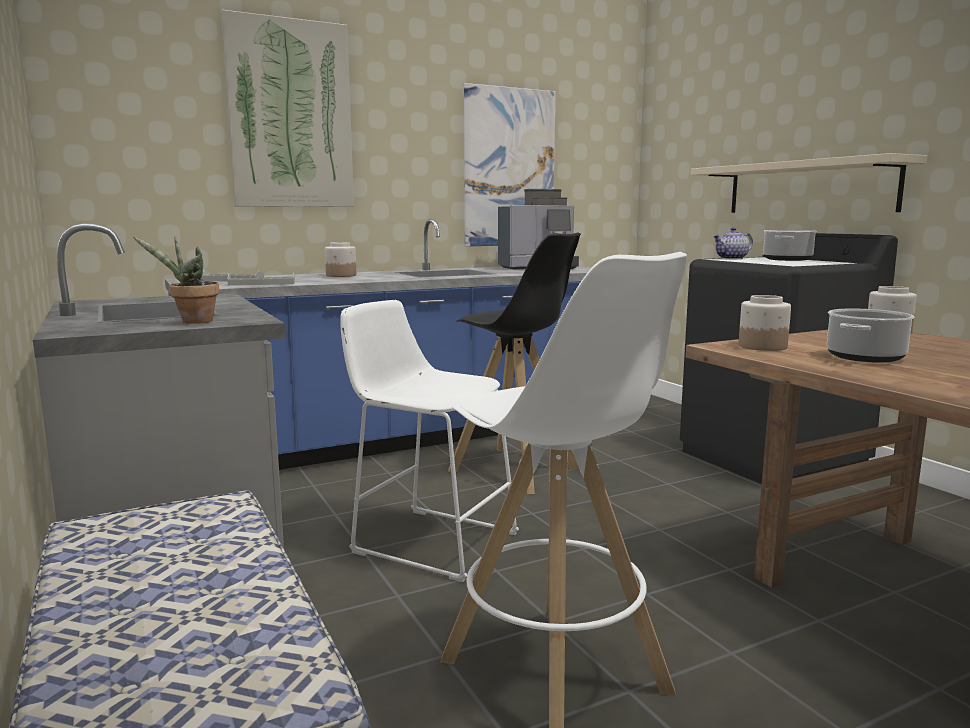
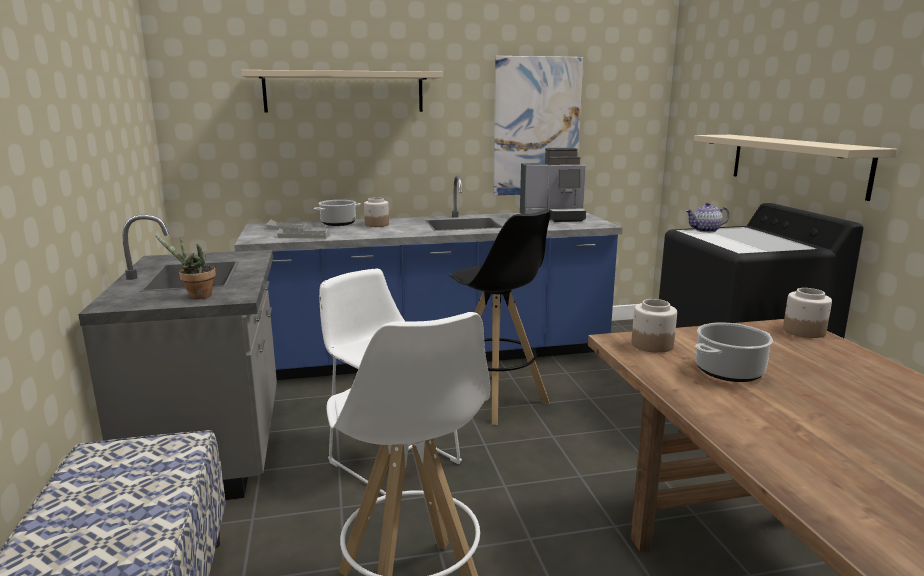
camera: 15 degrees right, 5 degrees up
picture [221,10,354,207] -> beige shelf [241,70,443,112]
cooking pot [763,230,817,261] -> cooking pot moved to [313,200,361,226]

